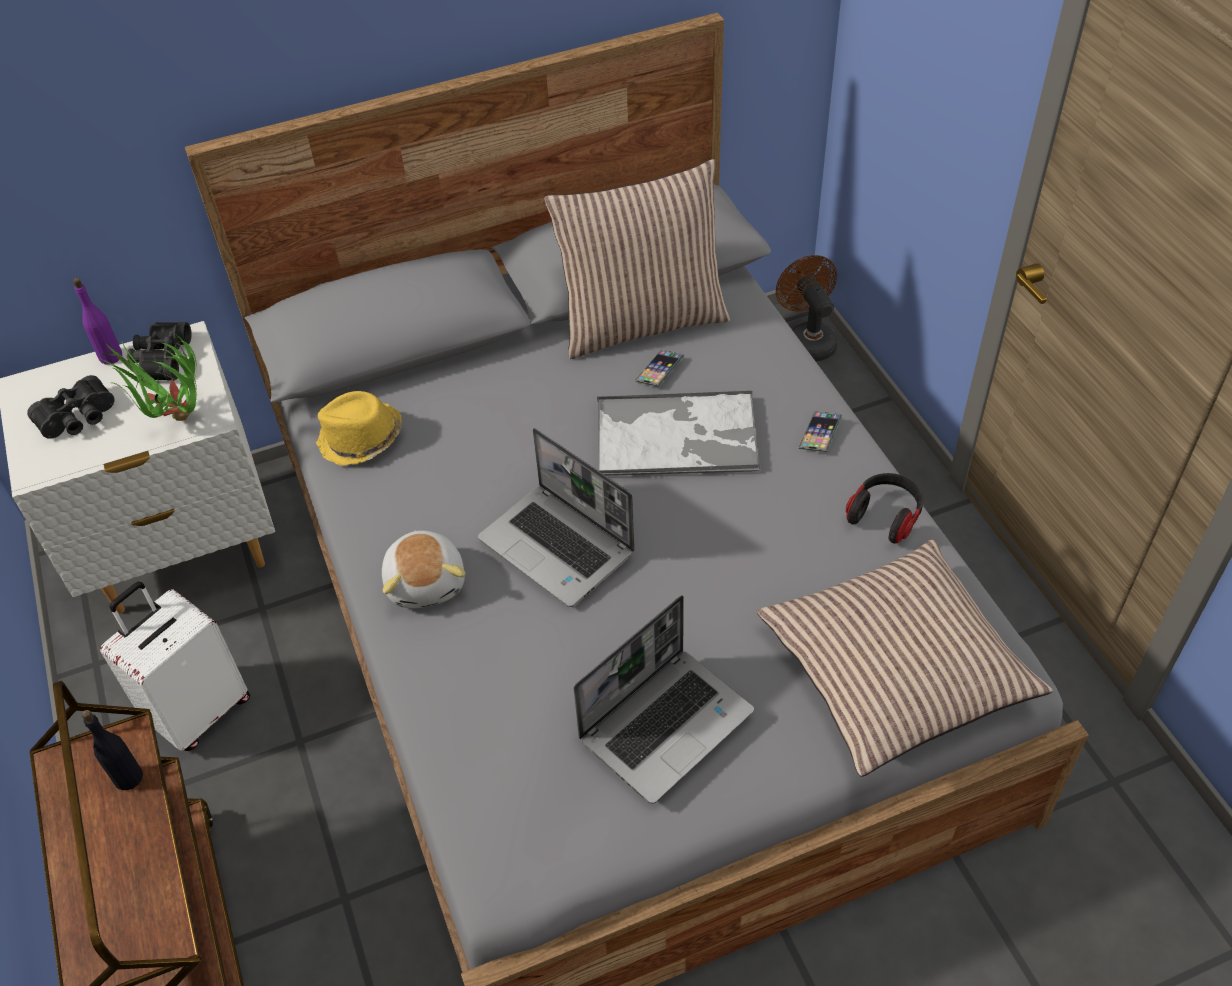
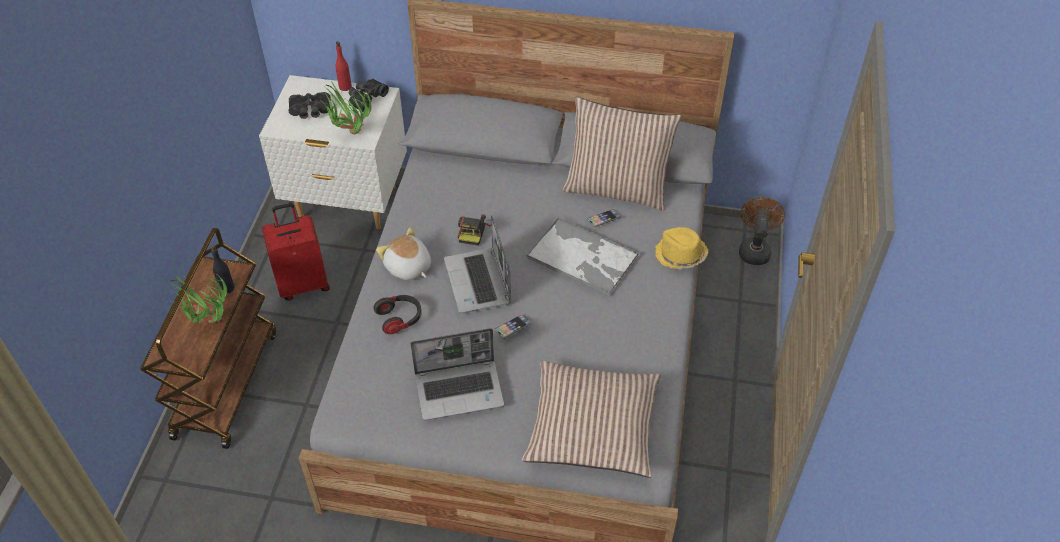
camera: 30 degrees right, 0 degrees up
purple bottle [73,278,122,365] -> red bottle [335,41,352,91]
white suitcase [100,582,250,751] -> red suitcase [262,203,330,301]
yellow hat [316,391,402,466] -> yellow hat moved to [655,227,708,269]
plush toy [382,530,465,608] -> plush toy turned 120 degrees clockwise [376,227,431,280]
phone [799,411,842,452] -> phone moved to [494,314,532,339]
headphones [846,473,923,544] -> headphones moved to [373,295,422,334]
none -> potted plant [170,273,227,324]
none -> camera [458,214,491,246]

